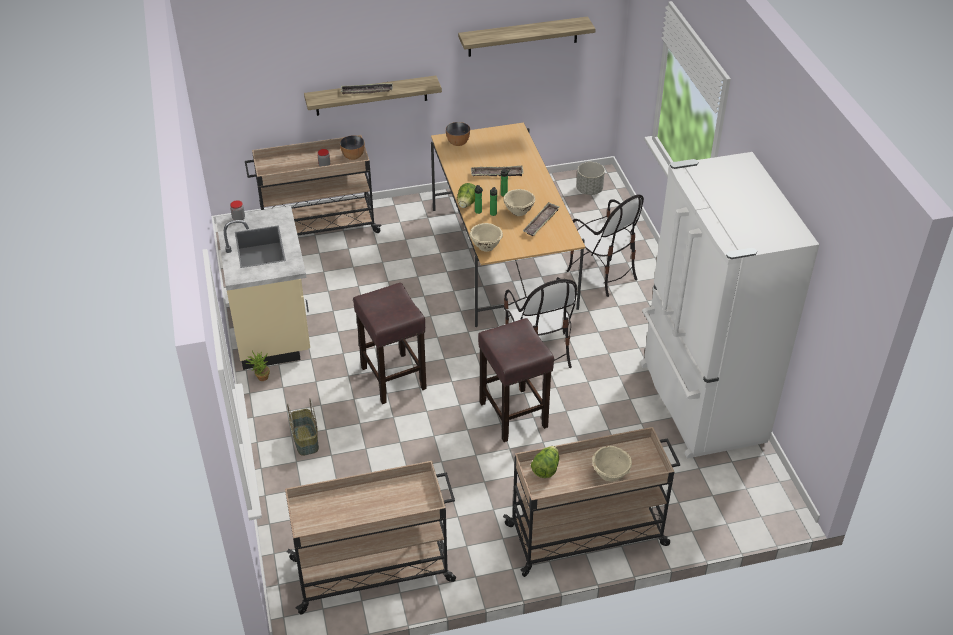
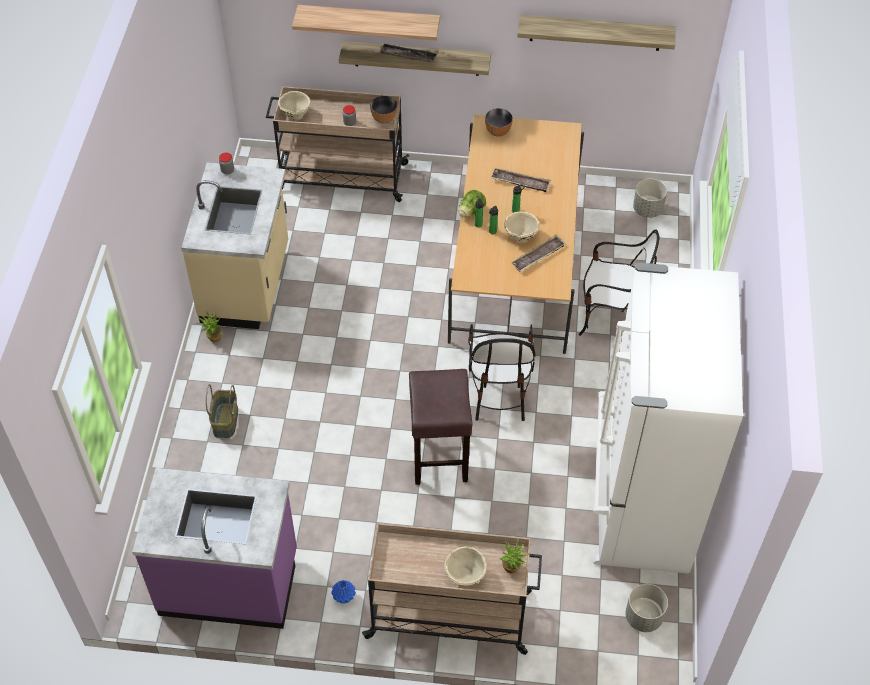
camera: 20 degrees right, 10 degrees up
beige cart [285,461,456,615] -> purple counter [132,468,297,629]
brown stool [353,283,427,404] -> none
beige bowl [469,223,503,252] -> beige bowl moved to [278,91,311,120]
lettuce [531,446,559,478] -> none
chair [567,194,644,297] -> chair turned 60 degrees counterclockwise [579,229,659,336]
none -> shelf [292,5,440,41]
none -> blue vase [331,580,356,604]
none -> potted plant [499,538,531,574]
none -> grey planter [625,584,668,632]

